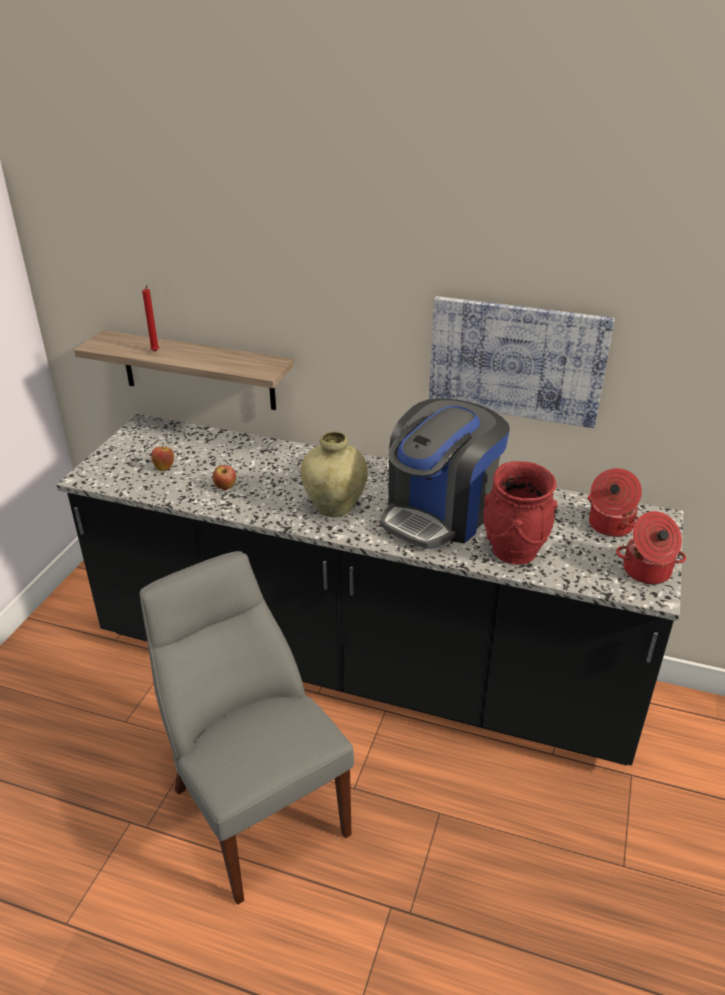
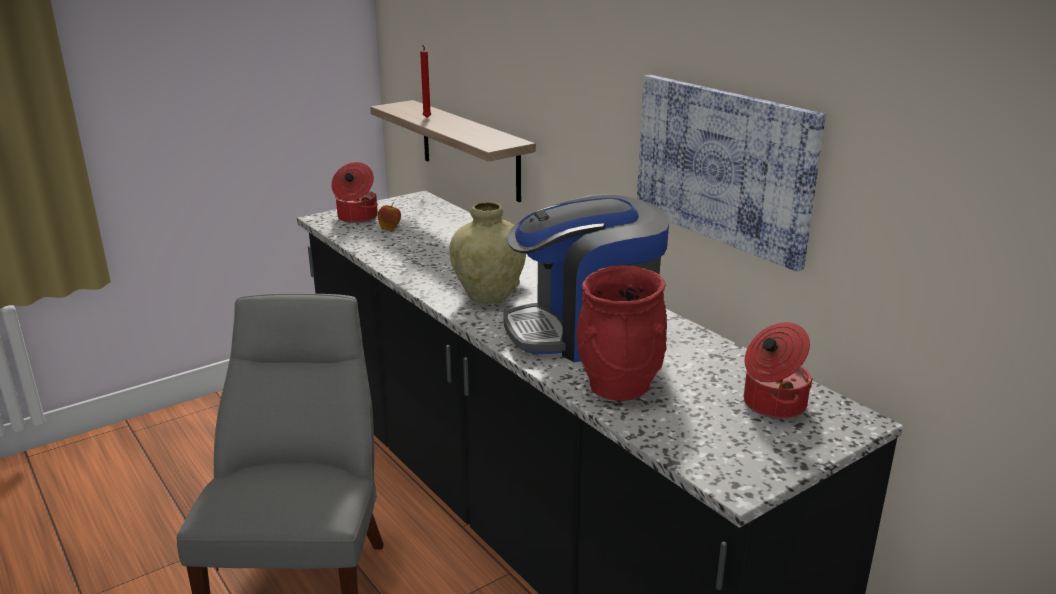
camera: 35 degrees right, 10 degrees down
apple [213,465,236,490] -> none
cooking pot [616,511,686,584] -> cooking pot moved to [331,162,378,223]

